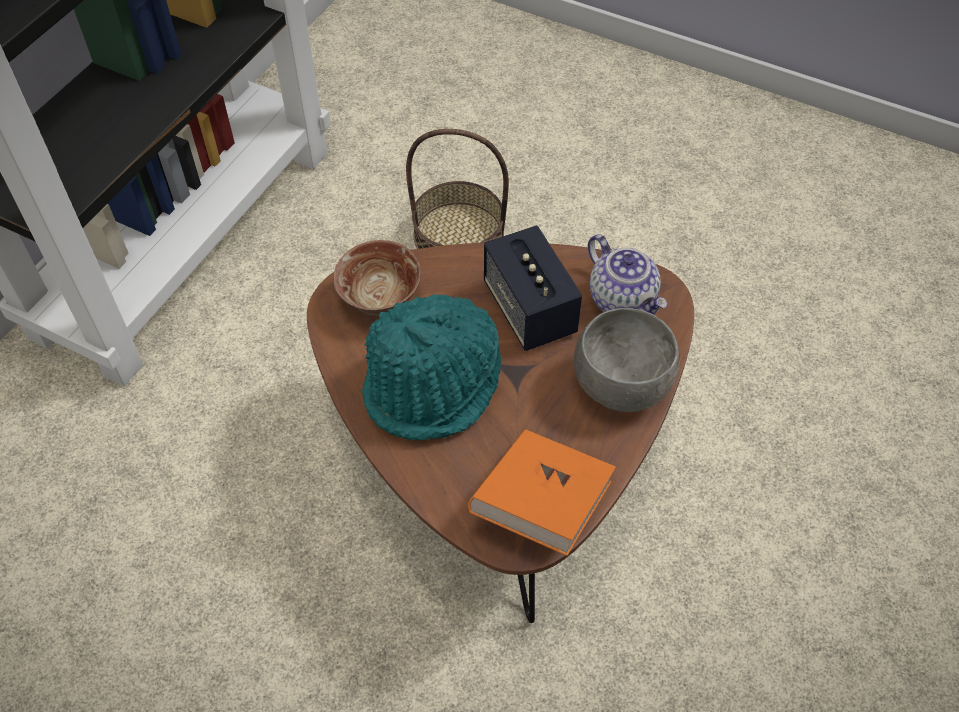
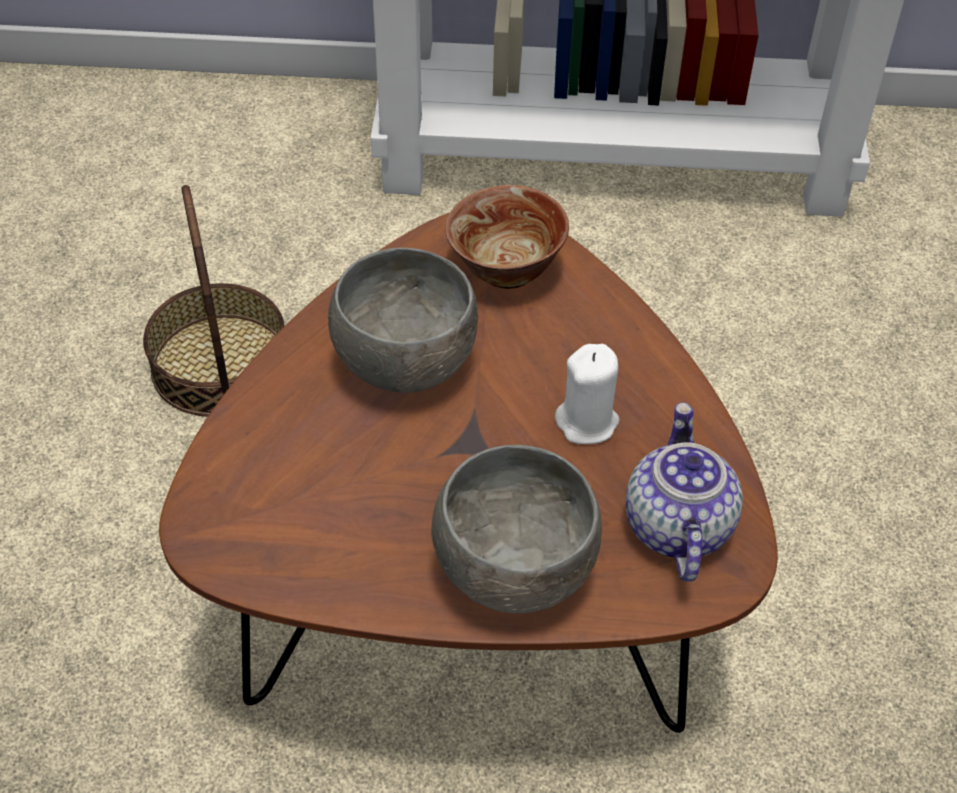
camera: 65 degrees right, 5 degrees down
turquoise hat [362,294,501,441] -> grey bowl [328,248,478,393]
basket [406,129,509,249] -> basket moved to [143,185,284,417]
orange book [468,429,616,556] -> none
speaker [484,225,582,351] -> white candle [555,344,620,444]
teapot [588,234,667,315] -> teapot turned 150 degrees clockwise [625,402,743,582]

